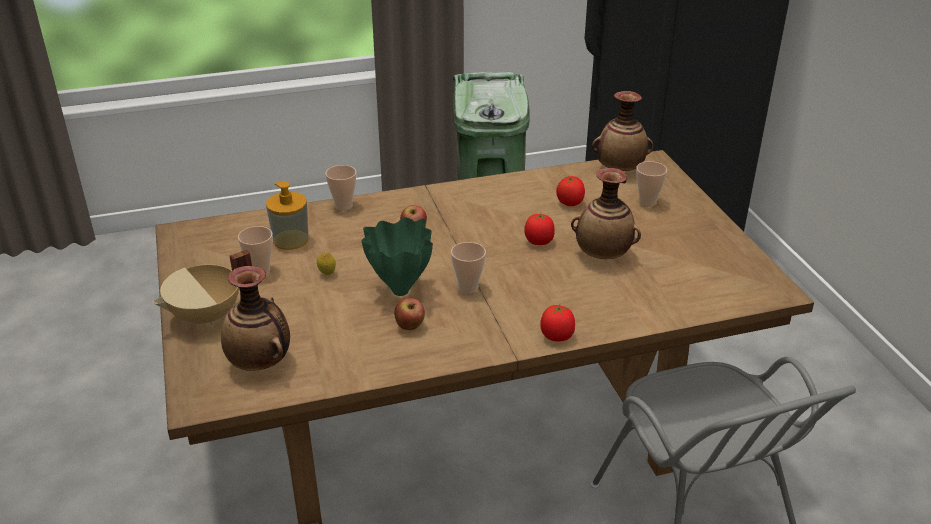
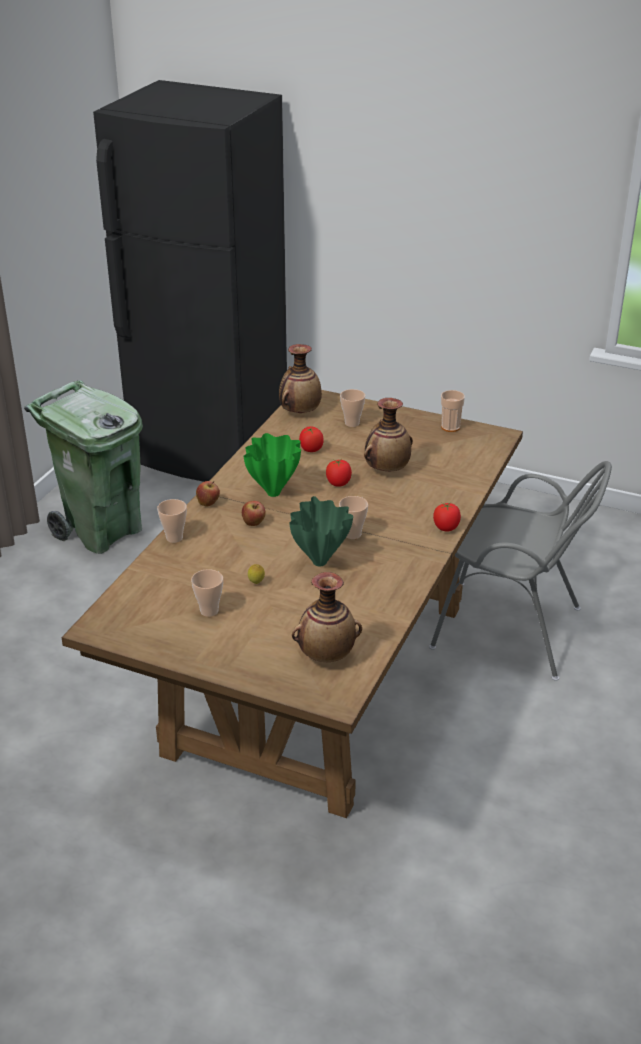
camera: 50 degrees left, 0 degrees up
beige cooking pot [153,250,252,326] -> none
soap dispenser [266,182,309,250] -> none
apple [394,298,425,330] -> apple moved to [196,481,220,507]
none -> green vase [243,433,301,497]
none -> cup [441,390,465,432]

